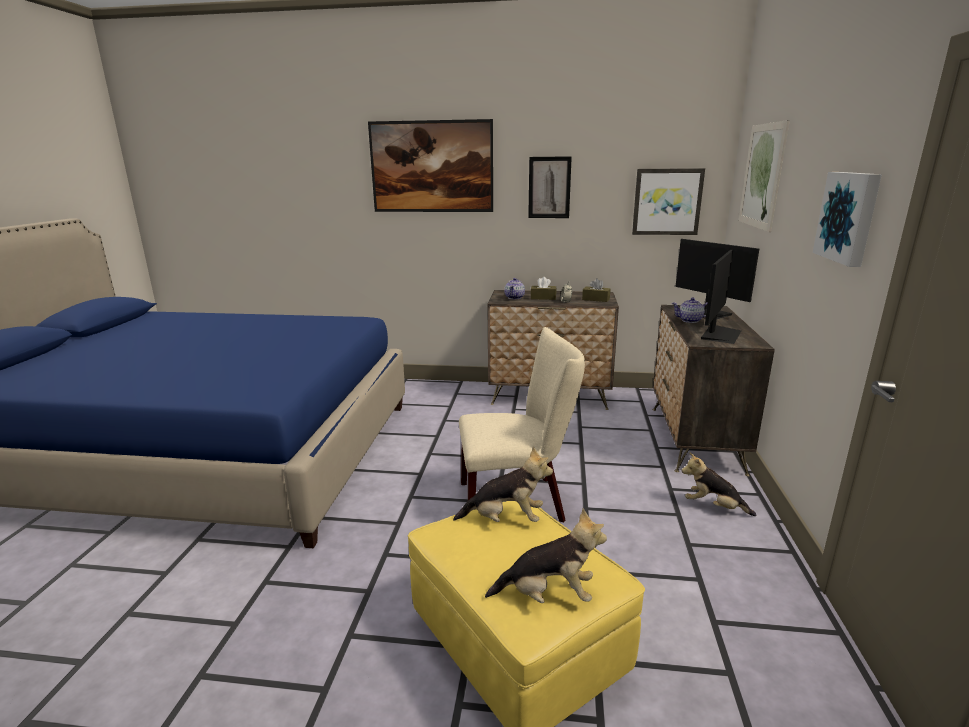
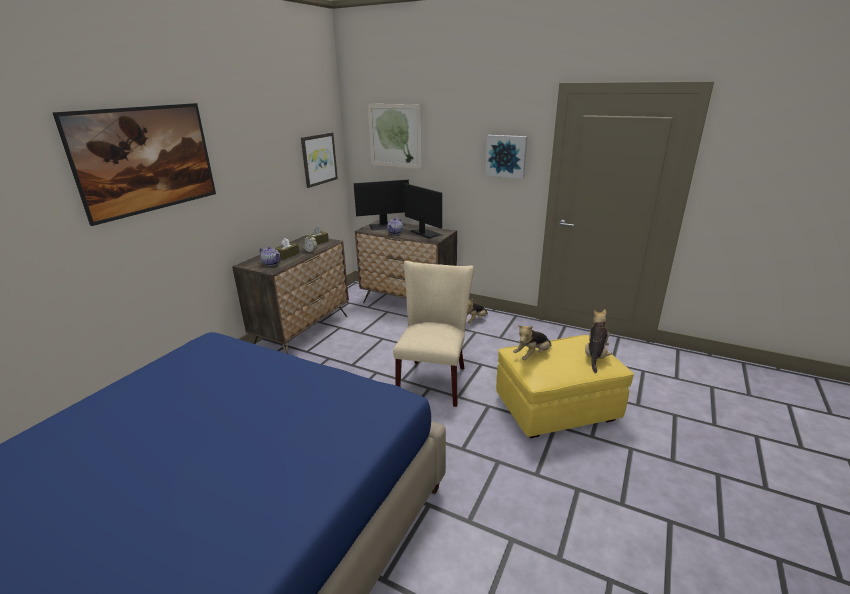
camera: 70 degrees left, 5 degrees up
plush toy [453,446,553,522] -> plush toy turned 150 degrees counterclockwise [513,325,552,360]
picture [528,156,572,218] -> none

